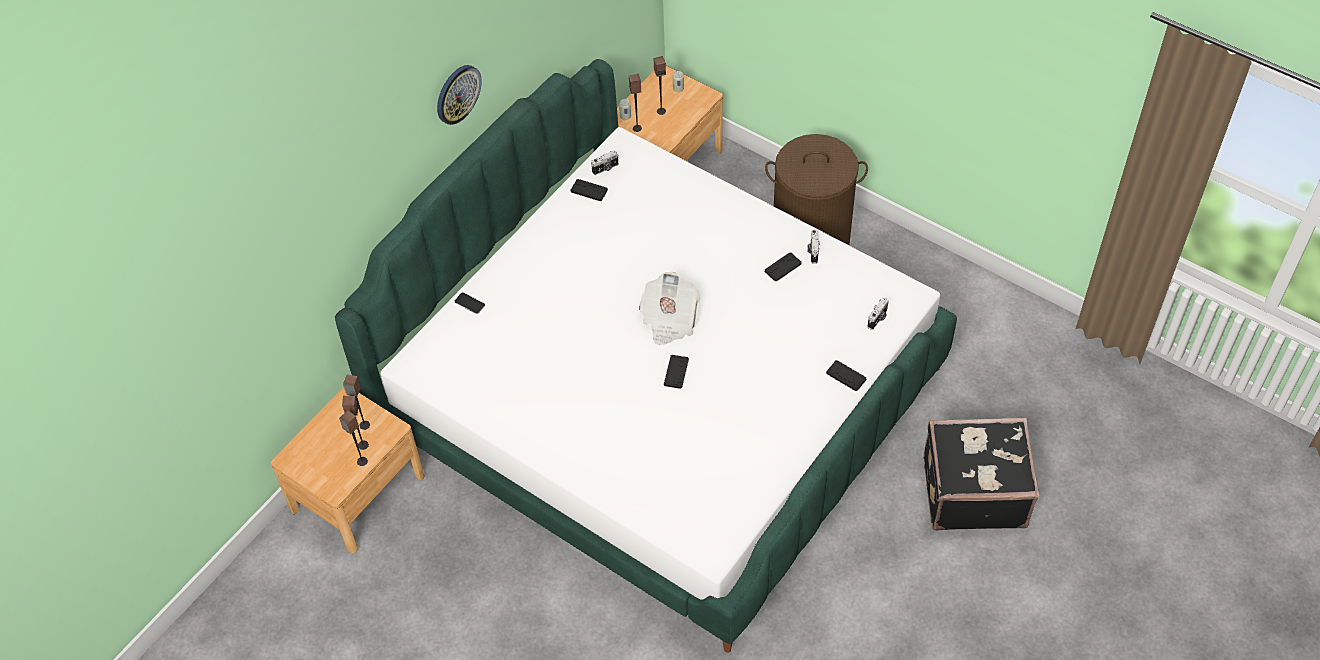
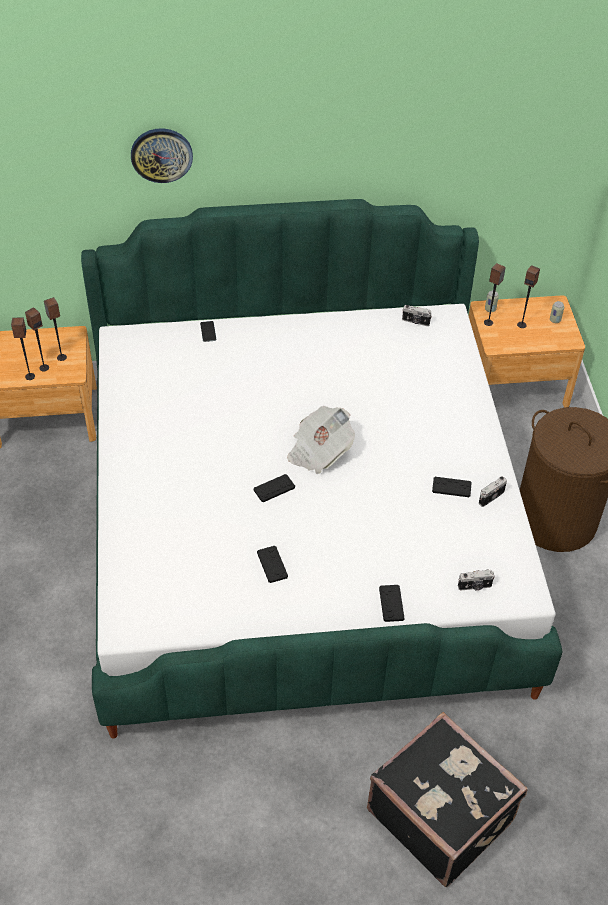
camera: 45 degrees right, 5 degrees down
wall clock [437,65,482,125] -> wall clock moved to [131,128,193,183]
black game controller [571,179,608,201] -> black game controller moved to [257,546,288,583]

